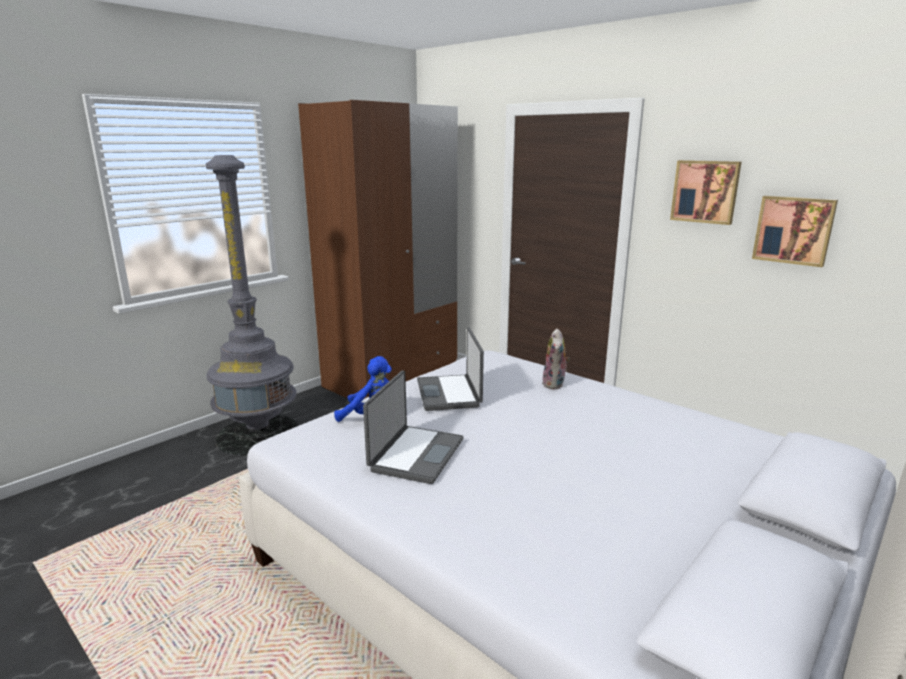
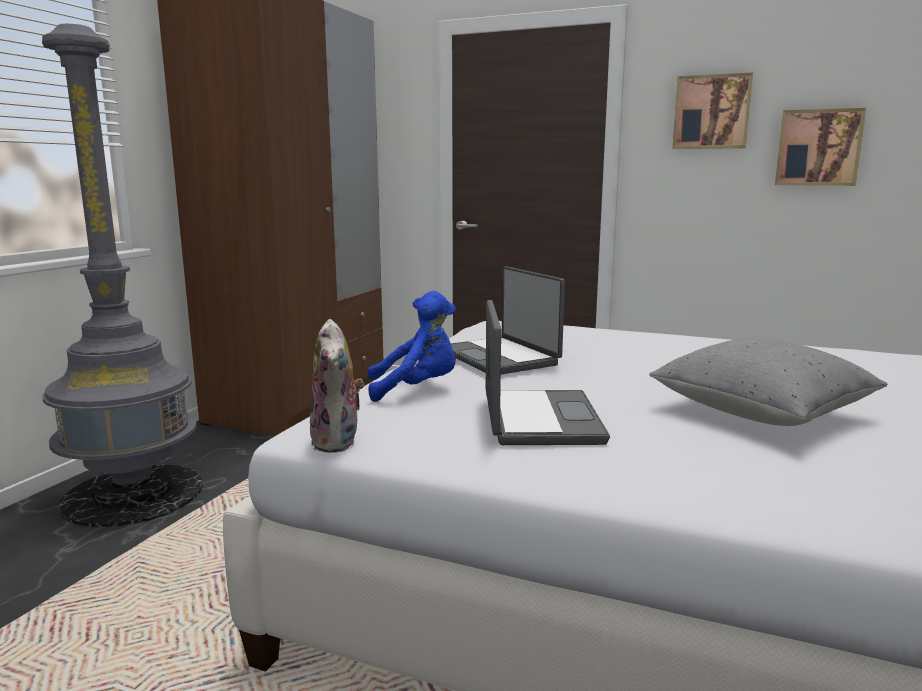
camera: 20 degrees left, 5 degrees down
plush toy [542,328,570,390] -> plush toy moved to [310,319,365,453]
none -> grey pillow [649,338,887,426]

